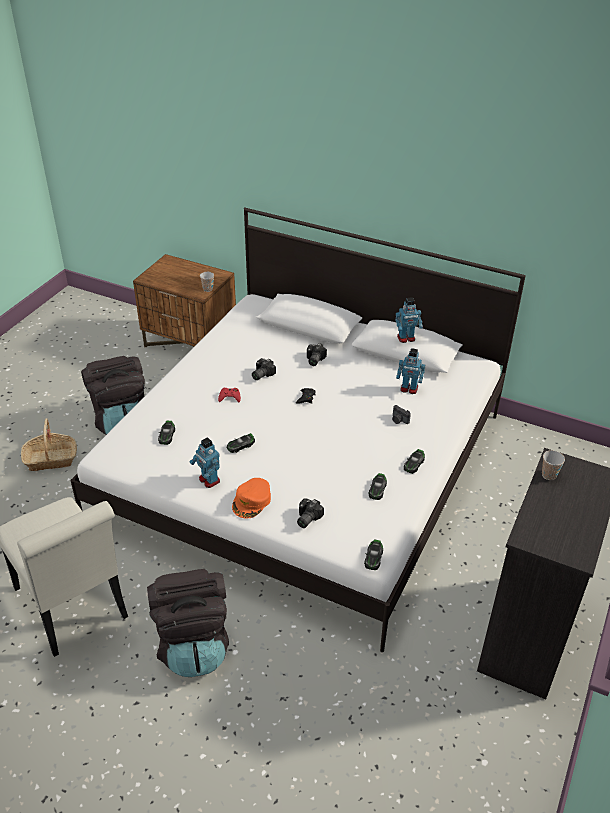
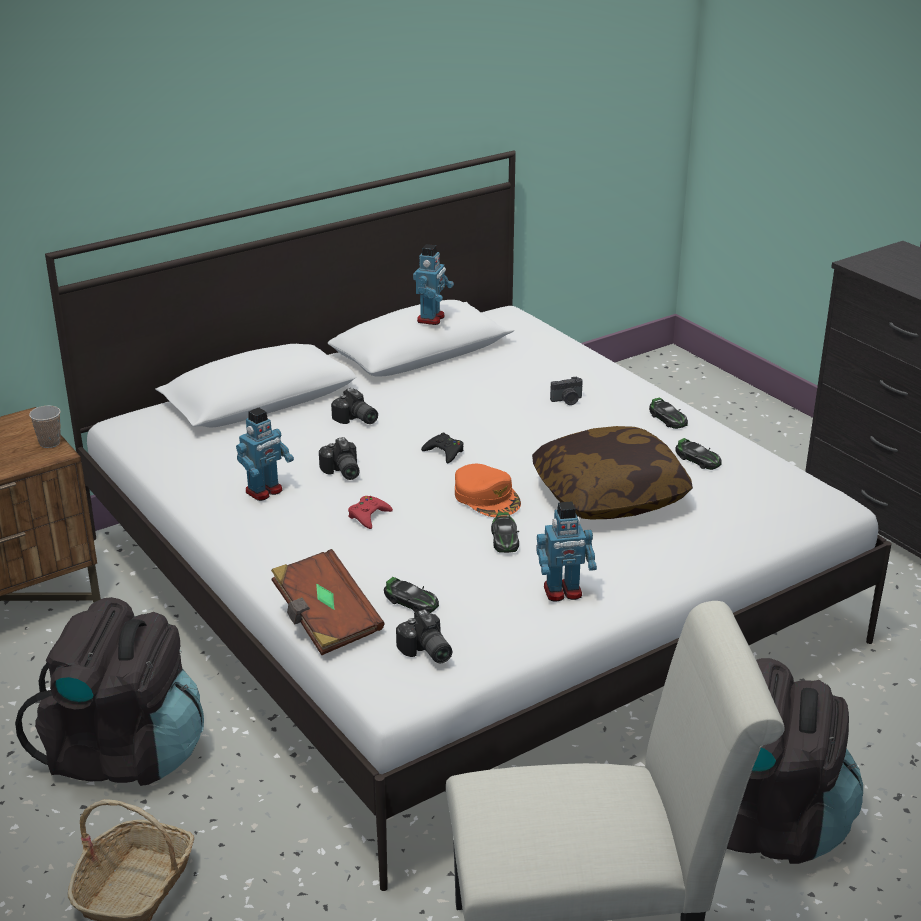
camera: 60 degrees left, 10 degrees down
orange cap [232,478,271,518] -> orange cap moved to [455,464,521,517]
camera [297,498,324,528] -> camera moved to [396,609,452,663]
toy car [364,539,383,570] -> none
toy robot [396,348,425,394] -> toy robot moved to [236,407,294,501]
cup [542,450,565,480] -> none
none -> brown book [271,549,384,655]
none -> pillow [532,426,693,519]

